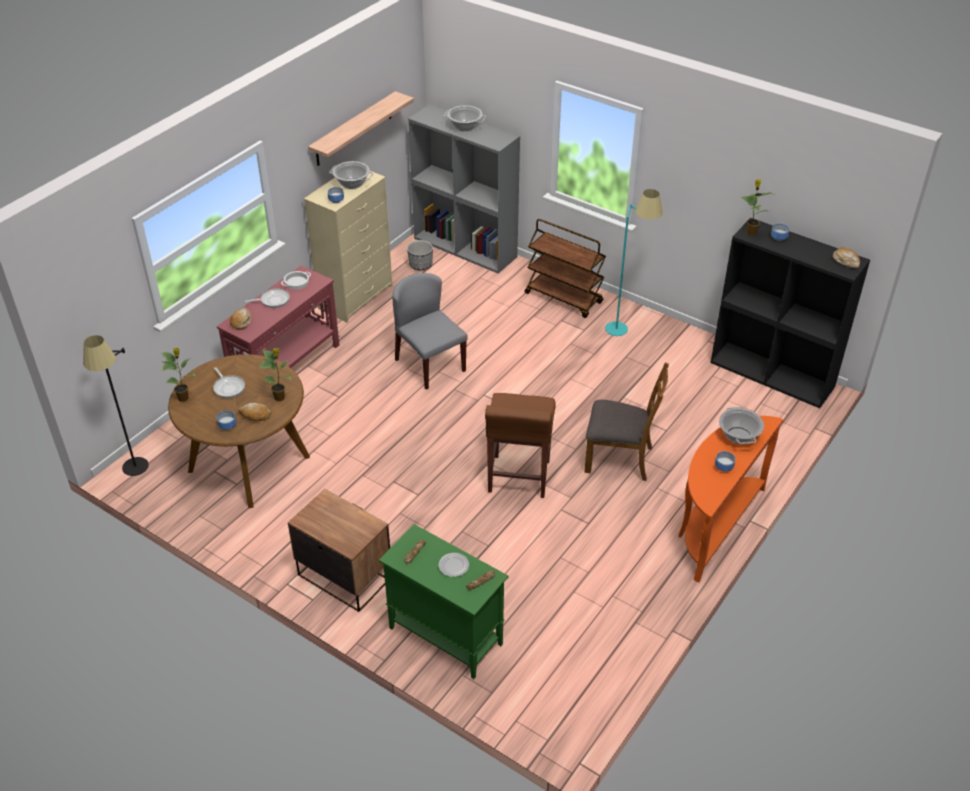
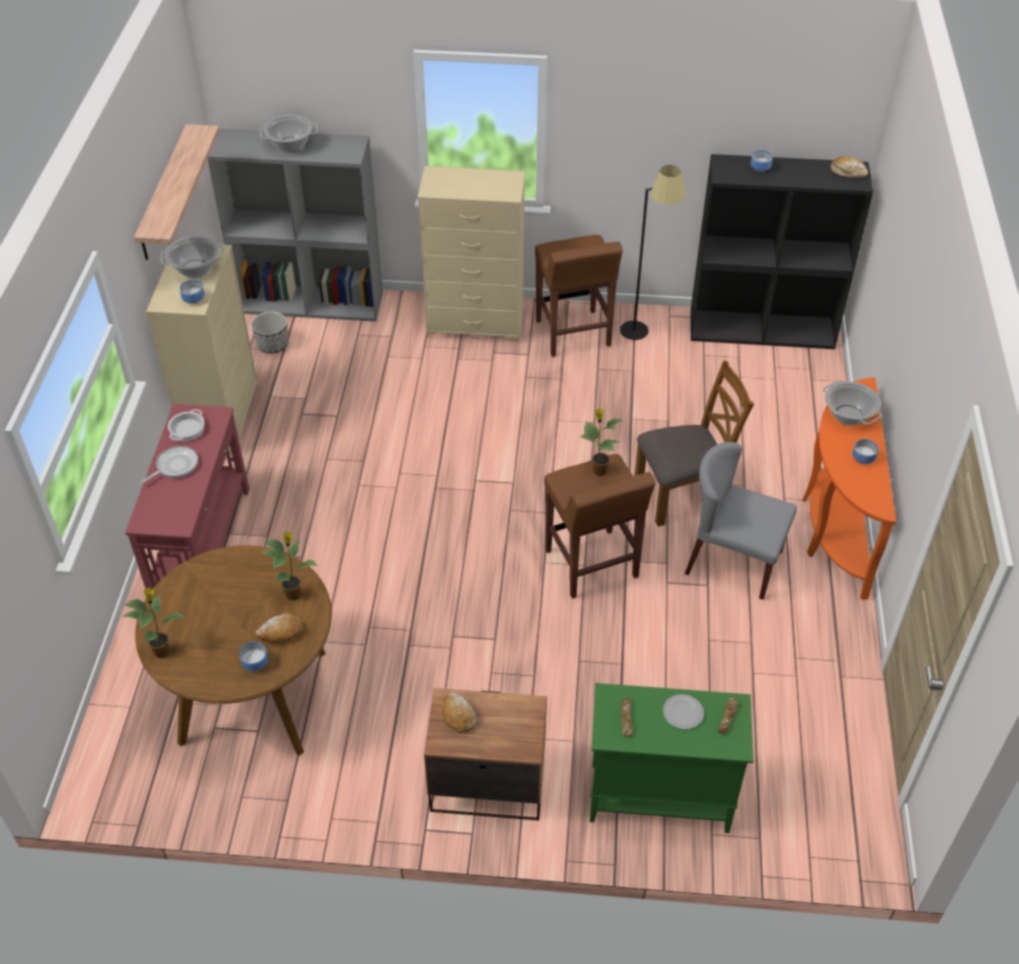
camera: 30 degrees left, 5 degrees up
black floor lamp [83,335,149,476] -> black floor lamp moved to [620,165,686,340]
frying pan [213,367,245,398] -> none
bread [230,308,251,330] -> bread moved to [442,691,477,733]
grey chair [392,273,468,390] -> grey chair moved to [685,442,797,600]
brown cart [524,219,606,318] -> beige dresser [417,166,525,343]
turquoise floor lamp [605,189,663,336] -> brown stool [535,235,623,357]
potted plant [741,179,774,236] -> potted plant moved to [581,408,624,476]

